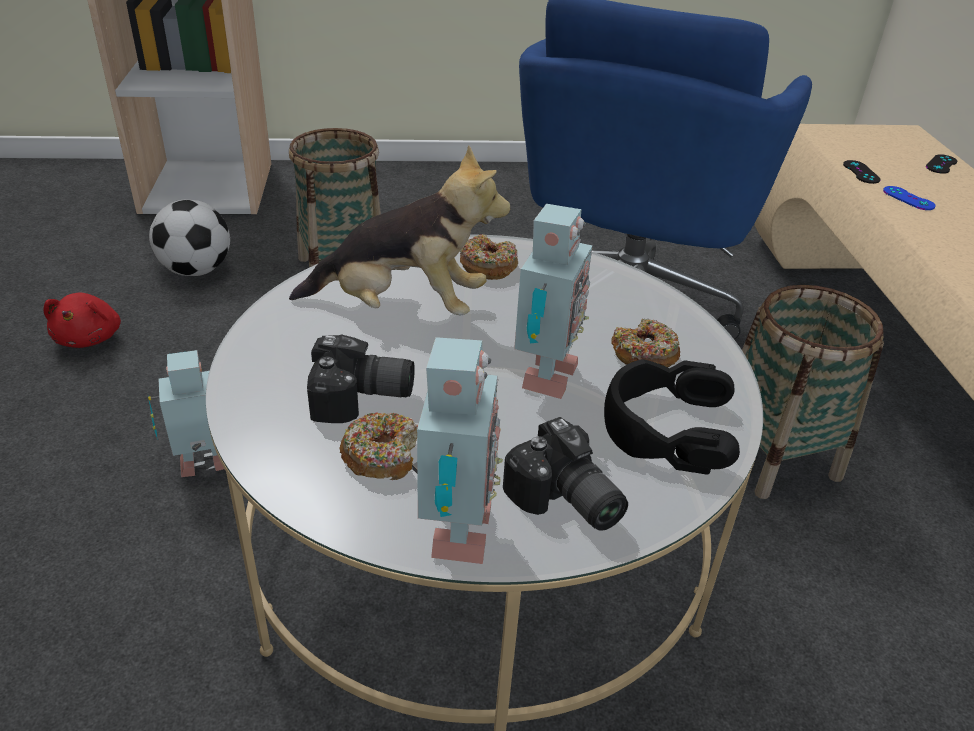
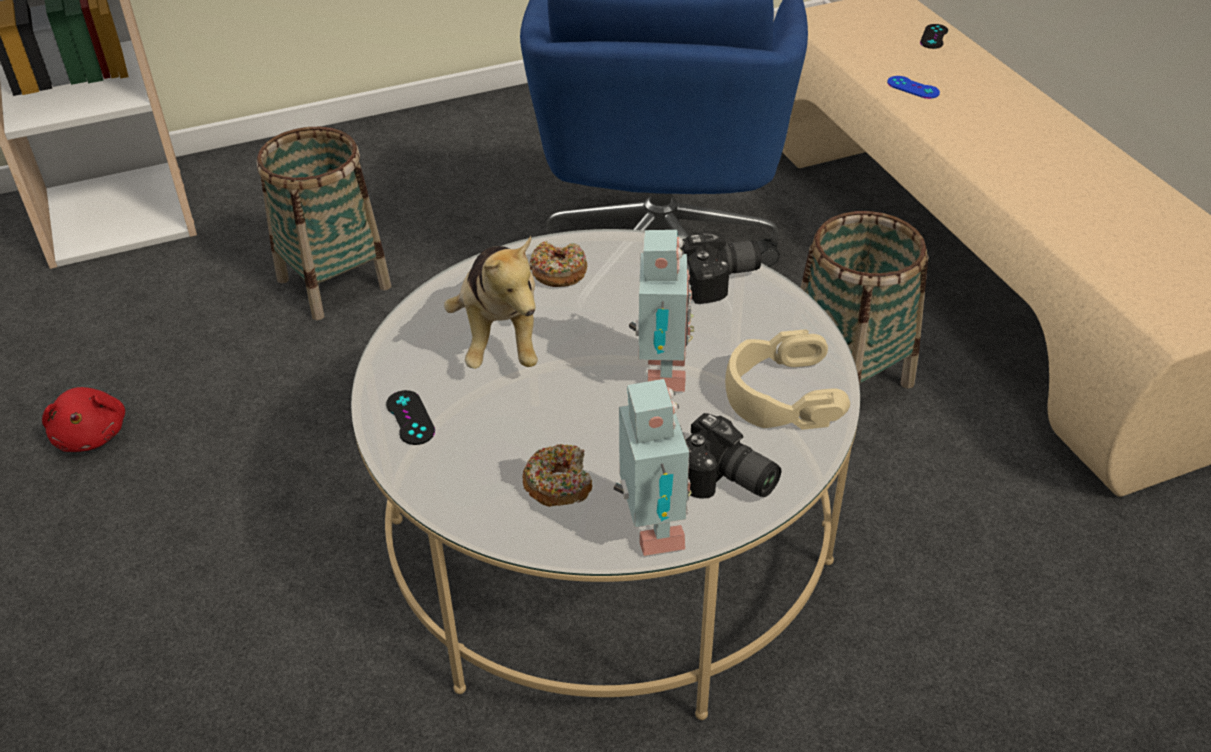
camera: 15 degrees left, 5 degrees up
toy robot [148,350,224,477] -> none
football [149,200,230,276] -> none
plush toy [289,145,511,316] -> plush toy turned 90 degrees clockwise [444,236,538,369]
camera [307,335,415,423] -> camera moved to [680,232,761,304]
black headphones [604,359,740,475] -> beige headphones [725,329,850,430]
donut [611,319,680,367] -> none
black game controller [843,160,880,184] -> black game controller moved to [386,390,435,445]

